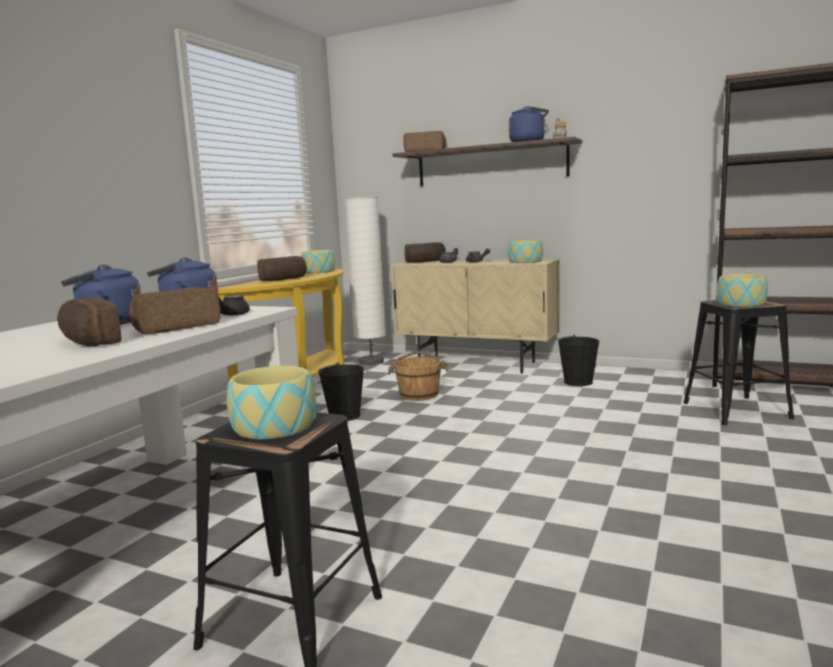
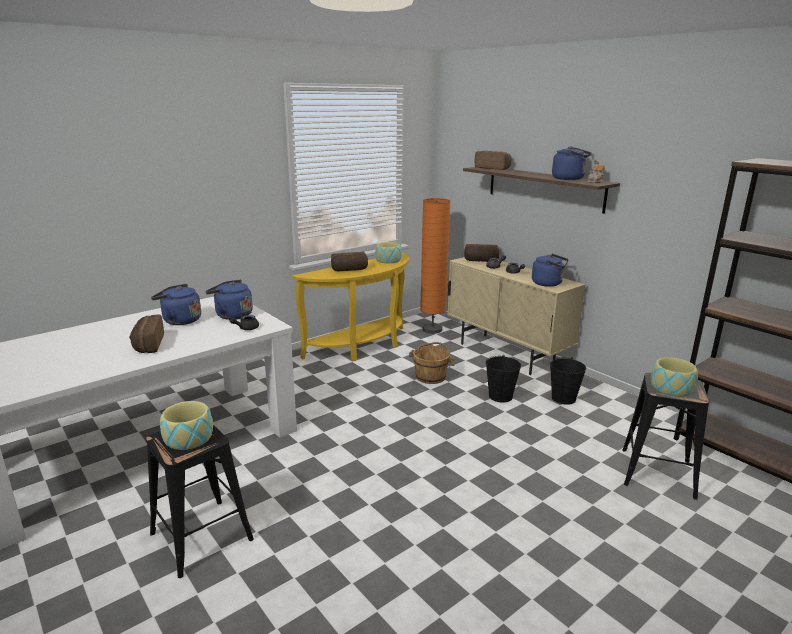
camera: 25 degrees right, 10 degrees up
bread [129,287,221,334] -> none
black bucket [318,363,364,421] -> black bucket moved to [486,355,521,402]
white floor lamp [345,197,386,365] -> orange floor lamp [420,198,450,334]
bowl [508,240,543,263] -> blue kettle [532,254,568,287]

